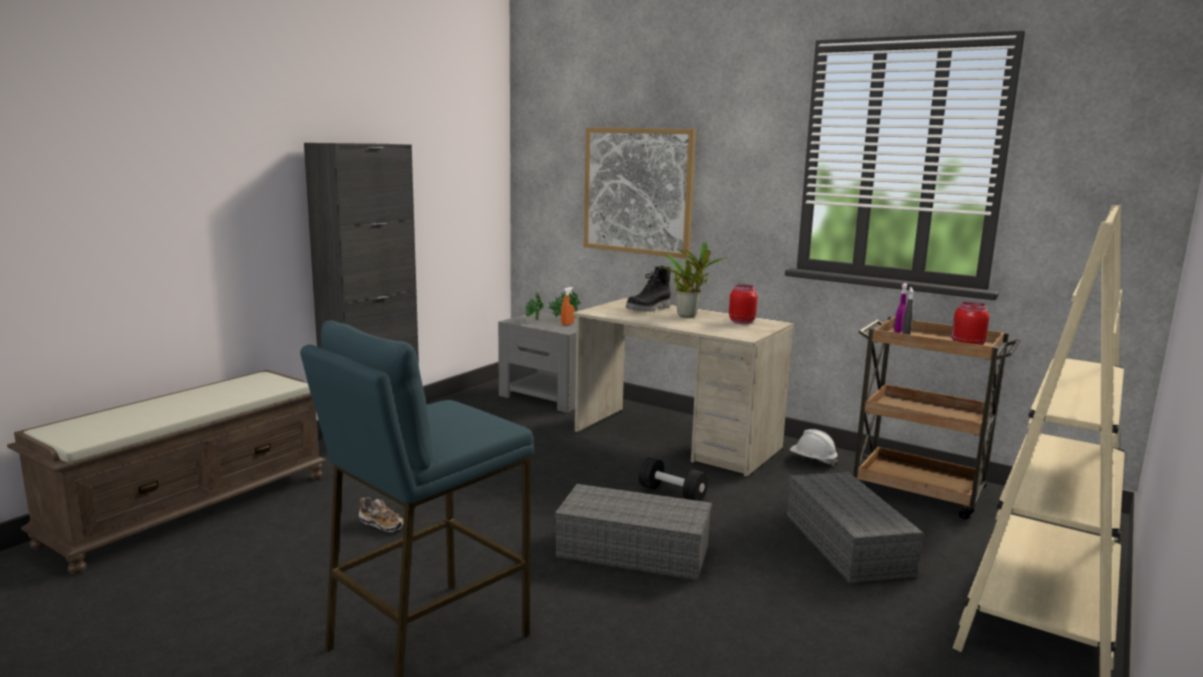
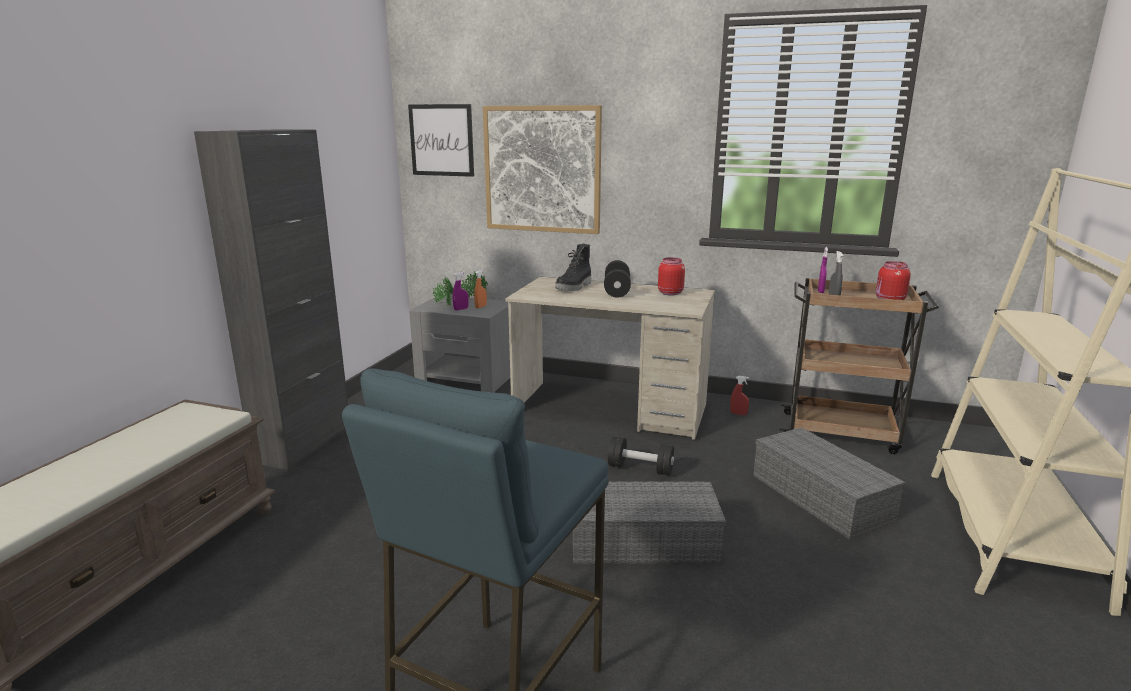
camera: 15 degrees left, 5 degrees up
shoe [359,497,404,532] -> none
potted plant [660,242,726,318] -> black dumbbell [604,260,631,298]
white hard hat [790,429,838,466] -> red spray bottle [730,376,749,415]
none -> picture [408,104,474,177]
none -> purple spray bottle [453,272,469,310]

